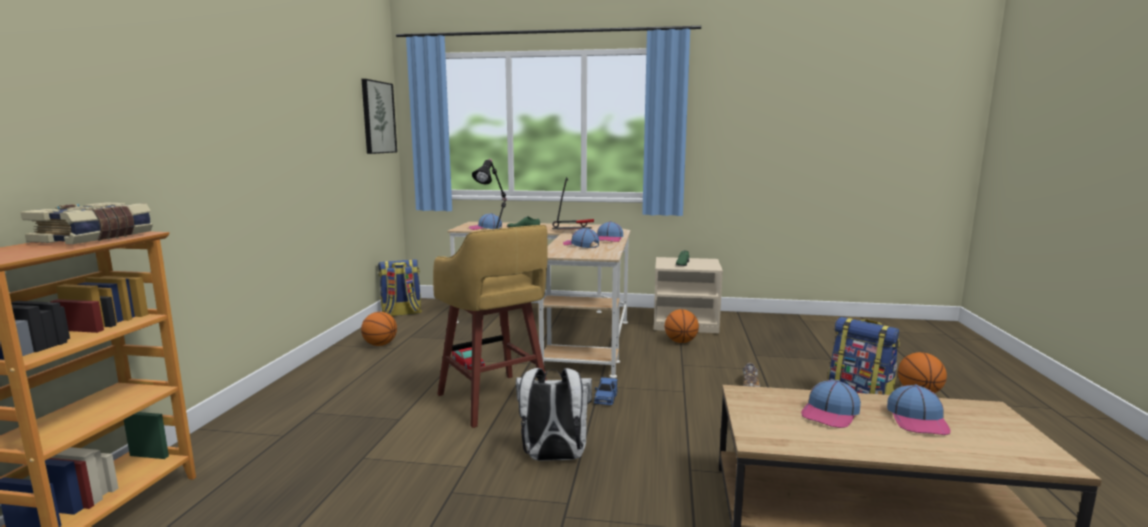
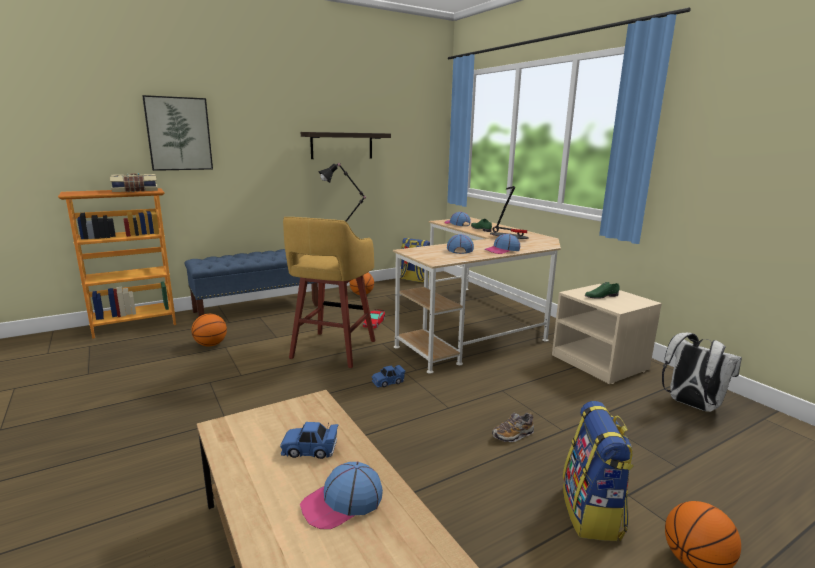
camera: 50 degrees right, 5 degrees up
picture [361,79,397,154] -> picture moved to [142,95,213,171]
white backpack [516,368,592,461] -> white backpack moved to [662,333,742,412]
basketball [665,309,699,343] -> basketball moved to [191,314,227,346]
cap [801,380,861,428] -> blue toy car [280,422,338,459]
none -> blue bench [185,249,318,317]
none -> shelf [301,132,391,159]

